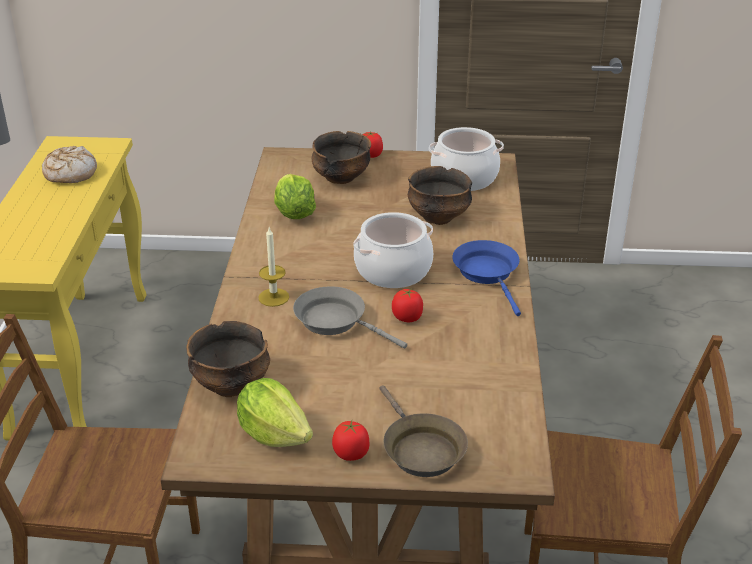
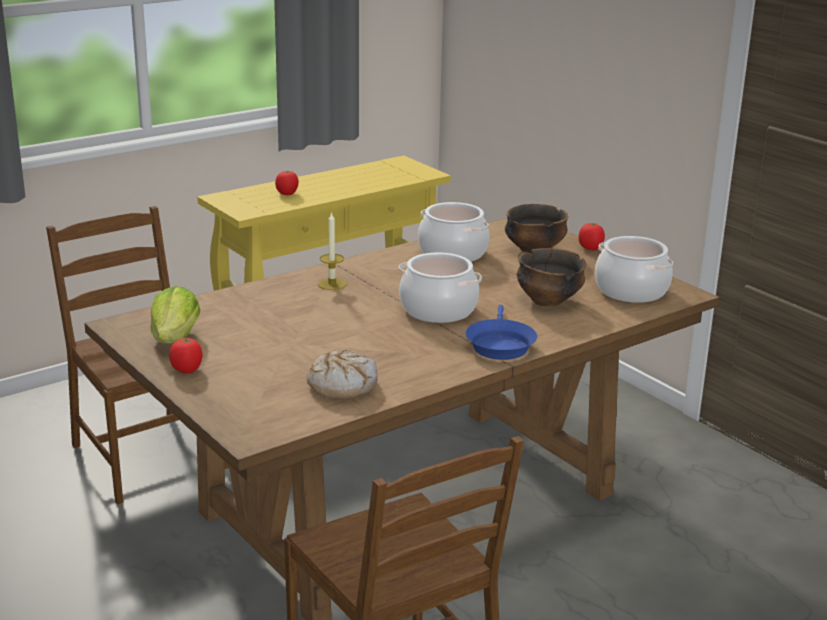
camera: 50 degrees right, 10 degrees down
bread [42,146,97,183] -> bread moved to [307,349,378,400]
bowl [186,321,270,397] -> none
lettuce [274,174,316,219] -> cooking pot [418,202,490,262]
grey frying pan [293,286,407,348] -> none
brown frying pan [380,386,468,477] -> none
tomato [392,288,423,322] -> tomato moved to [275,171,299,195]
blue frying pan [452,240,521,316] -> blue frying pan turned 150 degrees clockwise [466,305,537,360]

